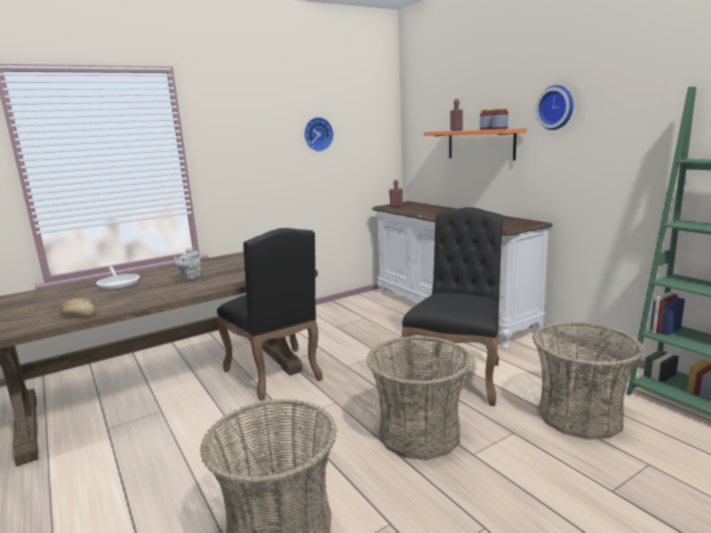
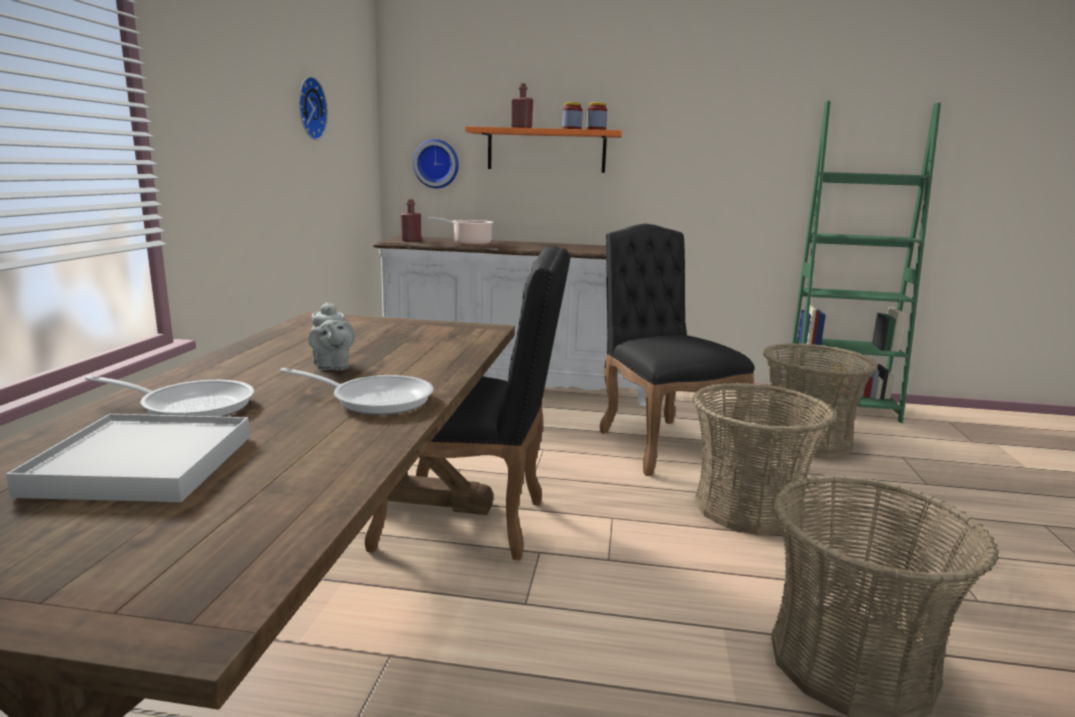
camera: 50 degrees left, 0 degrees up
bread [60,298,95,317] -> none
wall clock [535,85,574,130] -> wall clock moved to [413,139,459,188]
none -> white tray [6,414,250,502]
none -> frying pan [280,368,433,415]
none -> cooking pot [428,217,493,245]

